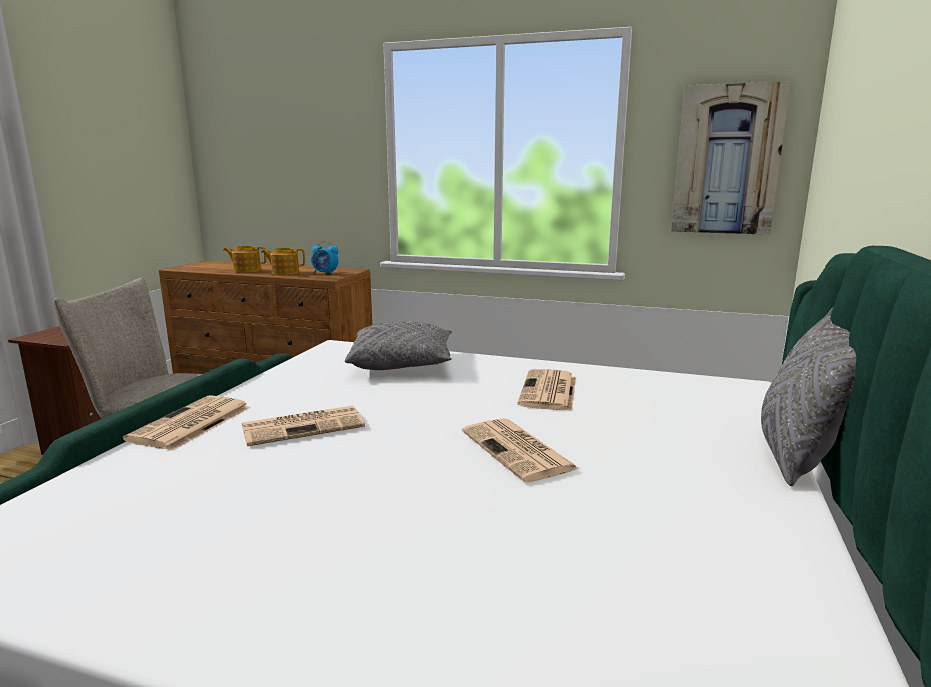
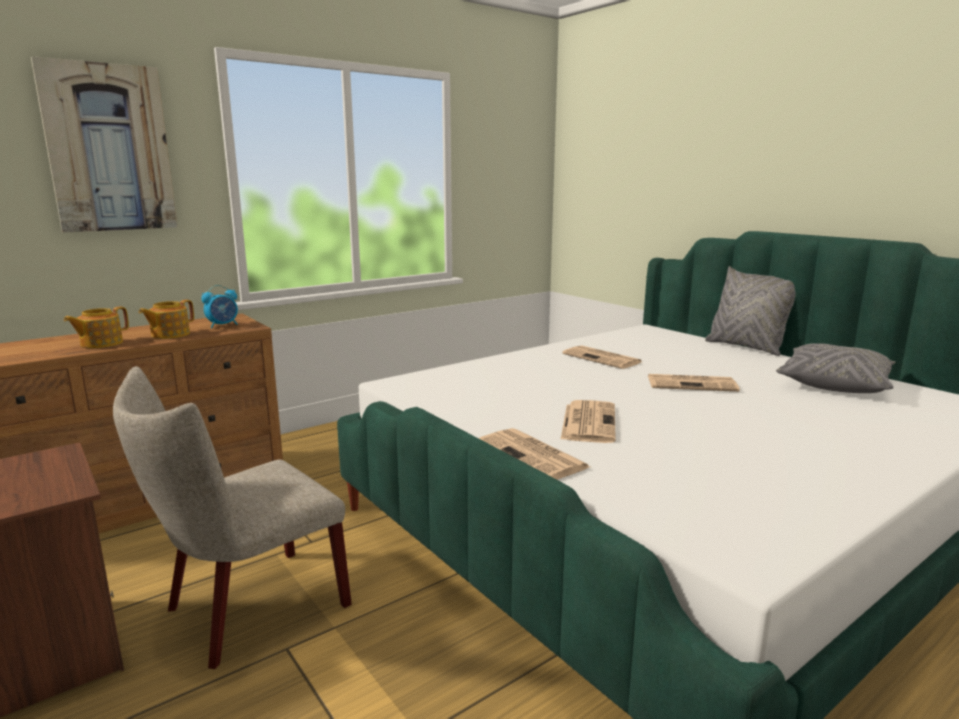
camera: 55 degrees left, 0 degrees up
grey pillow [345,322,452,370] -> grey pillow moved to [776,343,895,393]
picture [671,81,791,235] -> picture moved to [31,56,177,233]

